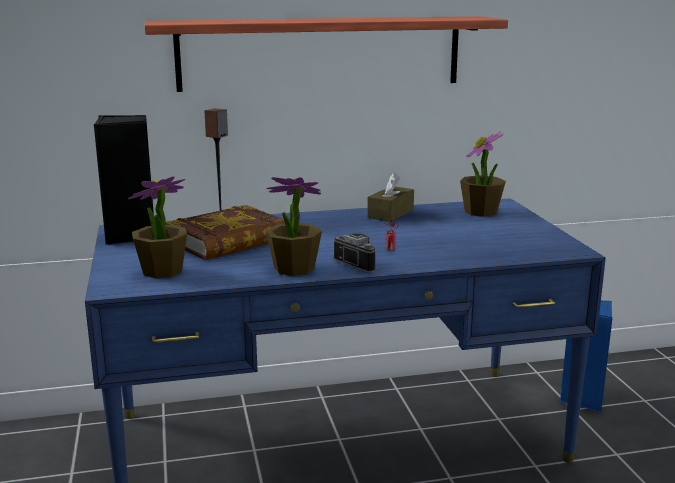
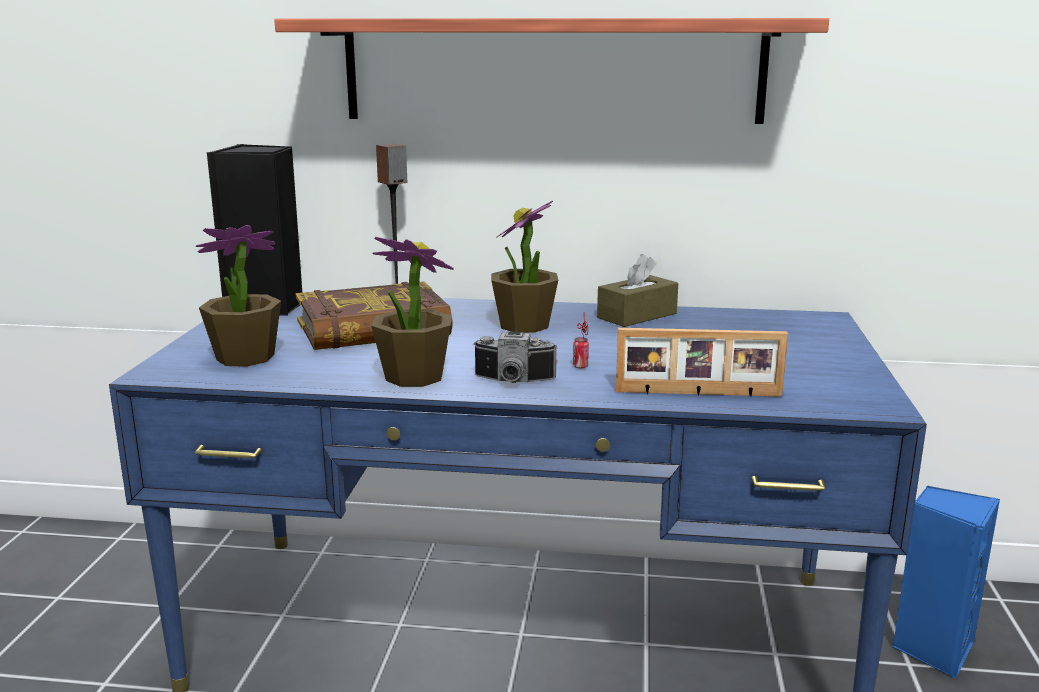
camera: 20 degrees right, 0 degrees up
camera [334,233,375,273] -> camera turned 120 degrees clockwise [473,332,558,383]
potted plant [460,131,506,217] -> potted plant moved to [491,201,558,333]
none -> picture frame [616,328,788,397]

